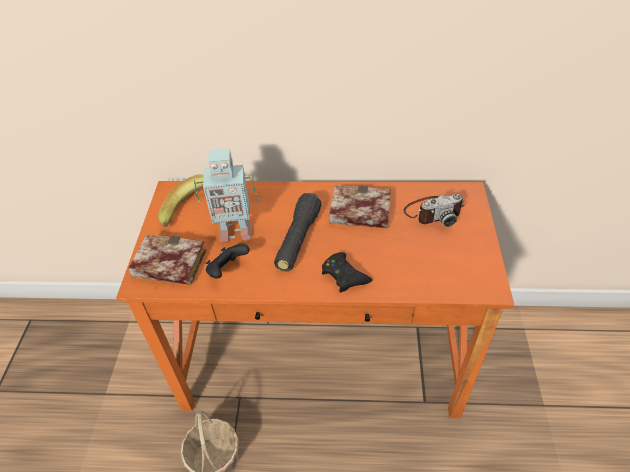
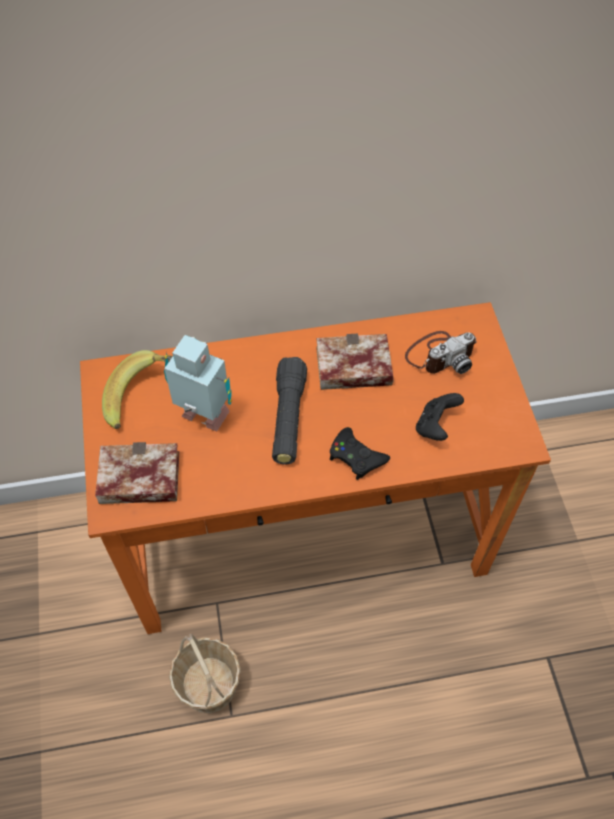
camera: 15 degrees left, 10 degrees up
toy robot [194,149,257,242] -> toy robot turned 135 degrees counterclockwise [164,335,232,431]
black game controller [206,244,250,279] -> black game controller moved to [416,393,464,441]

